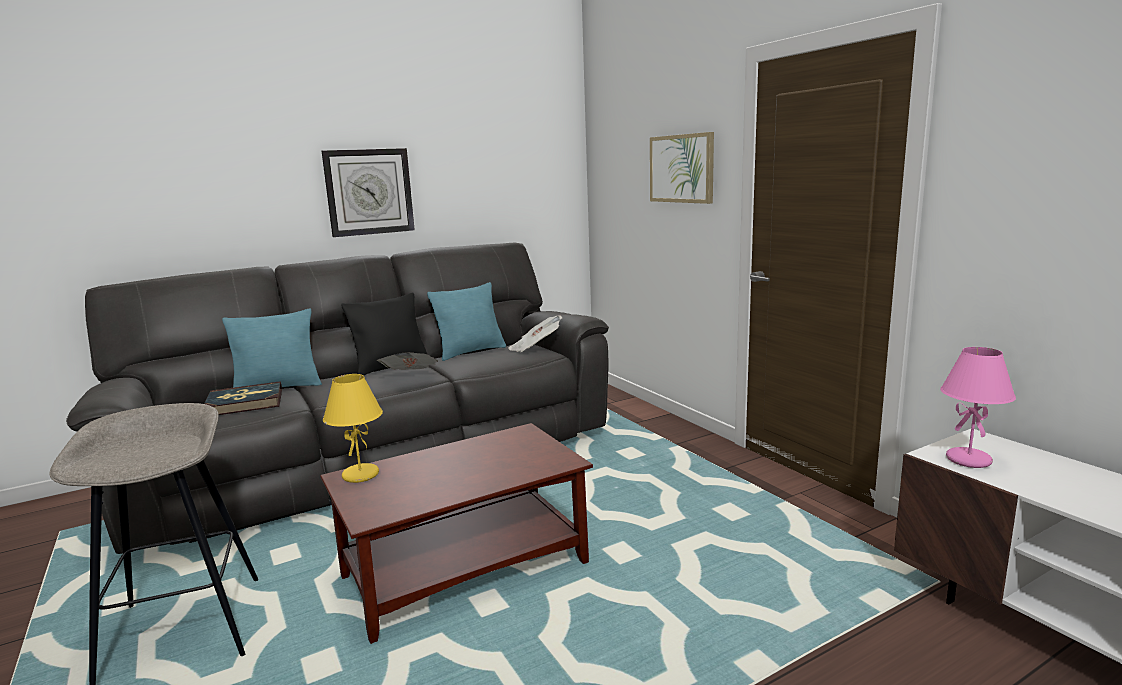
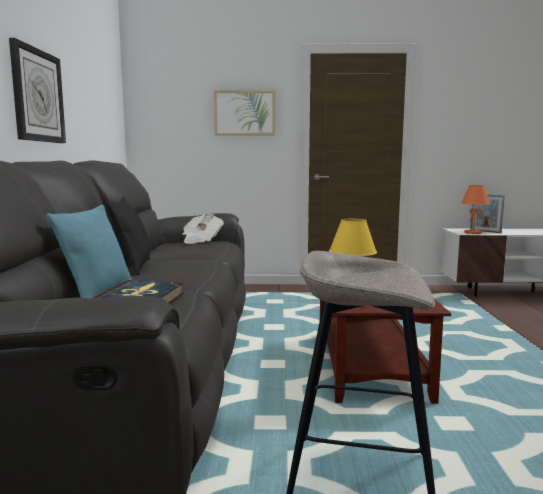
camera: 60 degrees left, 5 degrees down
newspaper [377,352,438,370] -> none
turquoise pillow [427,282,506,361] -> none
pink table lamp [940,347,1016,468] -> orange table lamp [461,185,490,234]
none -> picture frame [470,194,505,233]

